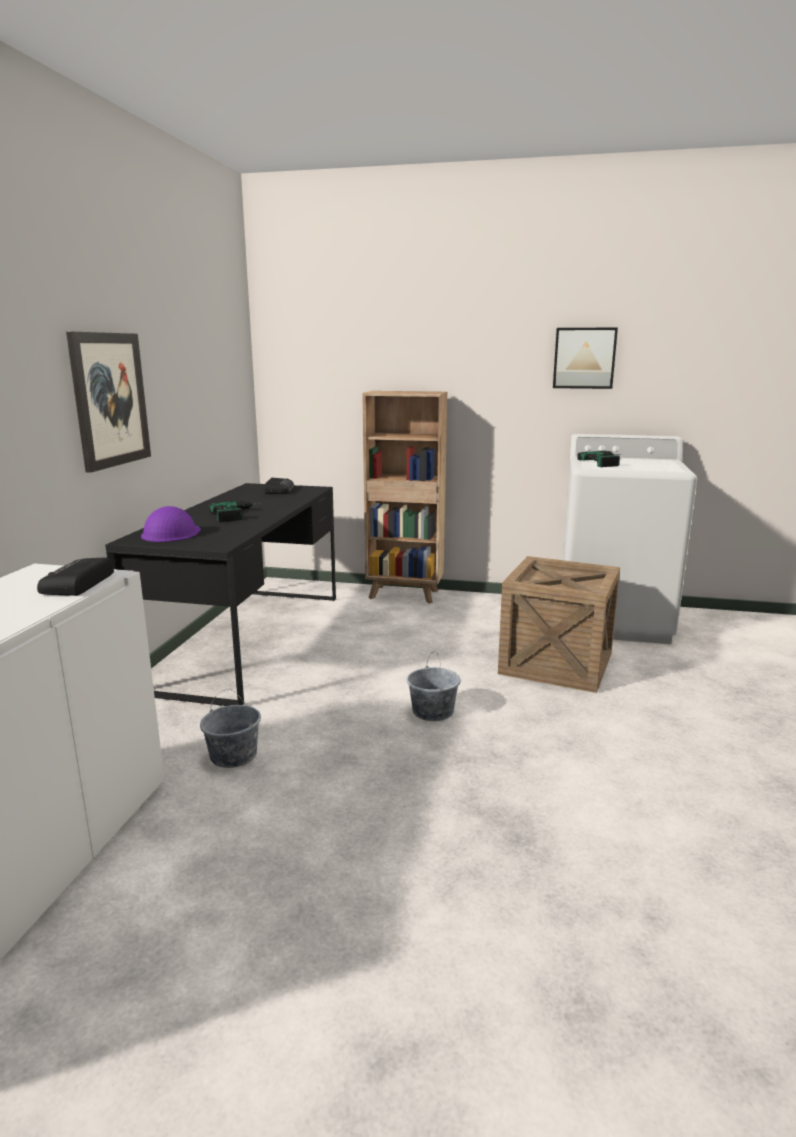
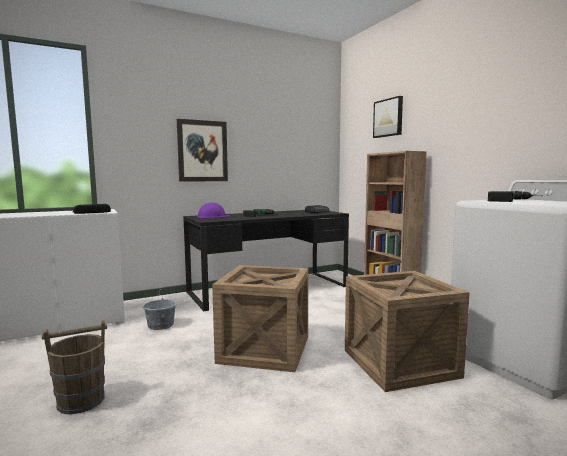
camera: 50 degrees right, 10 degrees down
grey bucket [407,652,461,721] -> crate [212,265,308,372]
picture [553,328,618,389] -> picture moved to [373,96,403,138]
none -> brown bucket [42,320,107,415]

